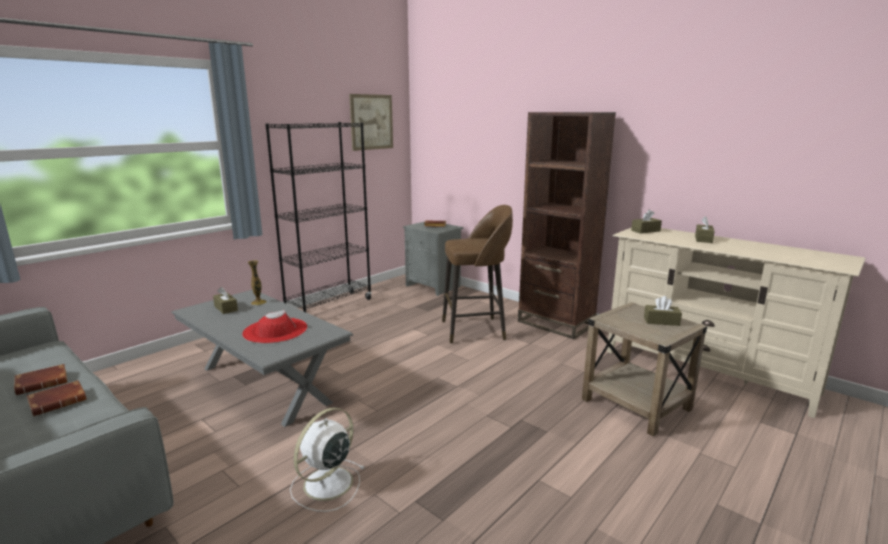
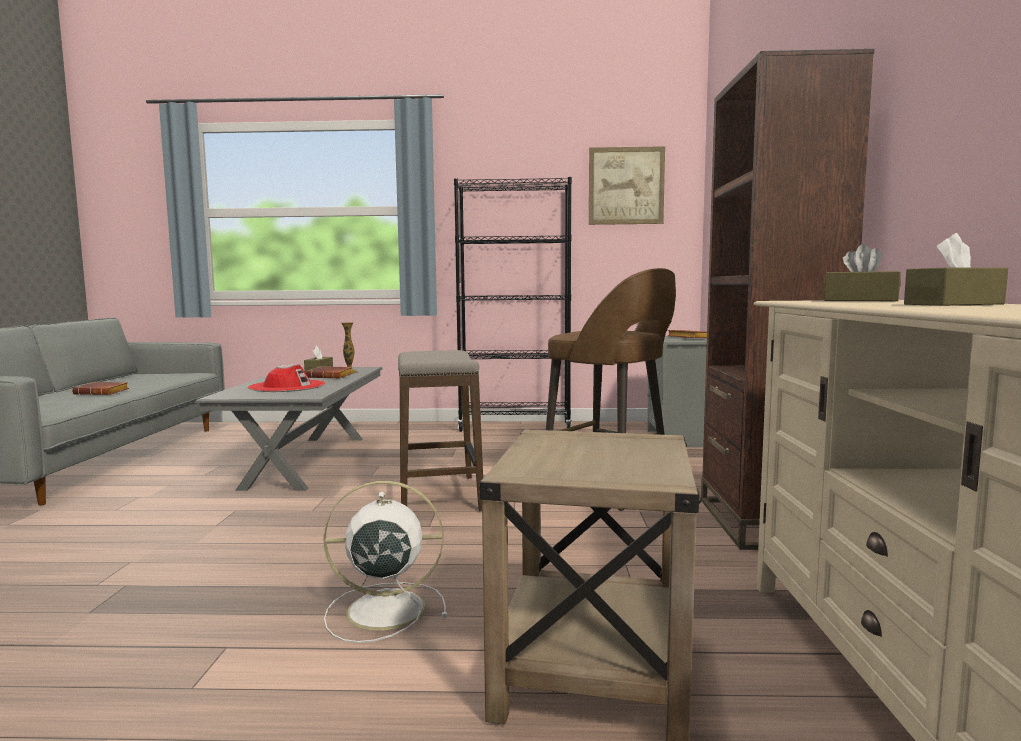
camera: 50 degrees right, 10 degrees down
brown book [14,364,67,395] -> brown book moved to [306,366,352,378]
white fan [290,407,365,512] -> white fan moved to [323,481,447,643]
brown tissue box [644,296,682,326] -> none
none -> stool [398,350,483,512]

